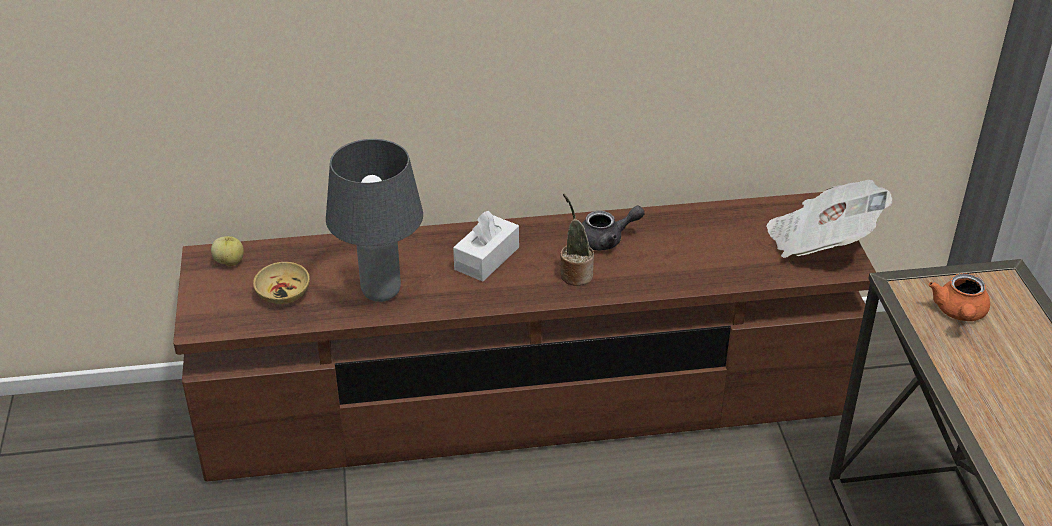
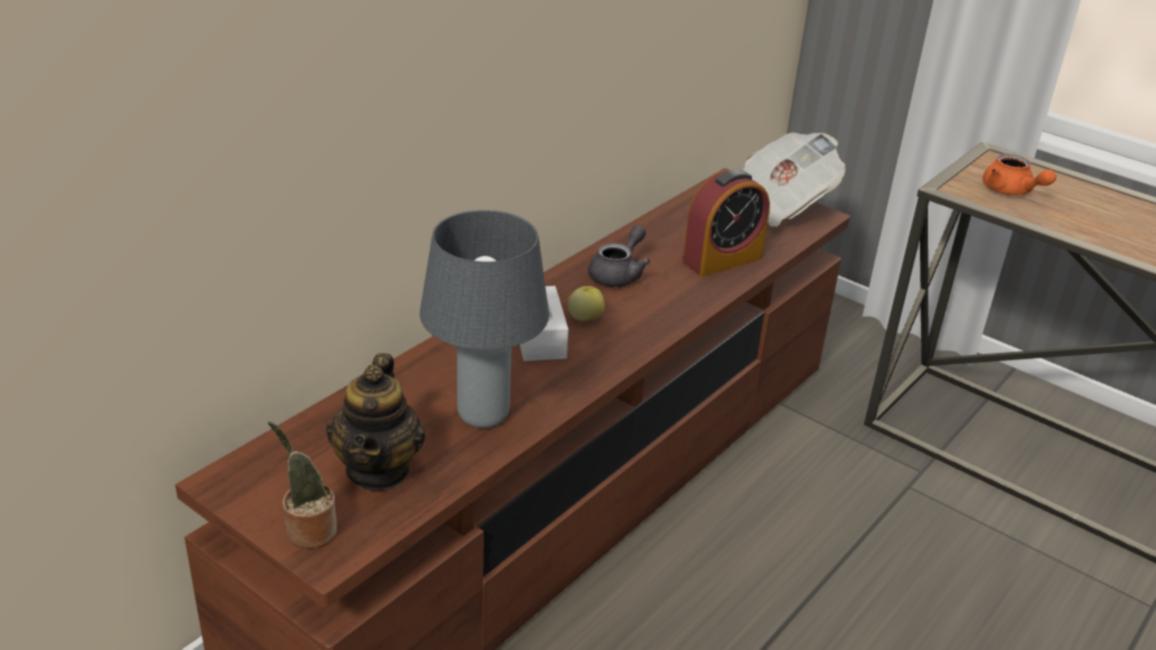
camera: 45 degrees left, 5 degrees down
apple [211,236,244,266] -> apple moved to [568,286,605,321]
beige bowl [253,262,310,304] -> teapot [326,353,425,491]
potted plant [560,193,594,286] -> potted plant moved to [268,421,337,549]
none -> alarm clock [682,169,770,276]

